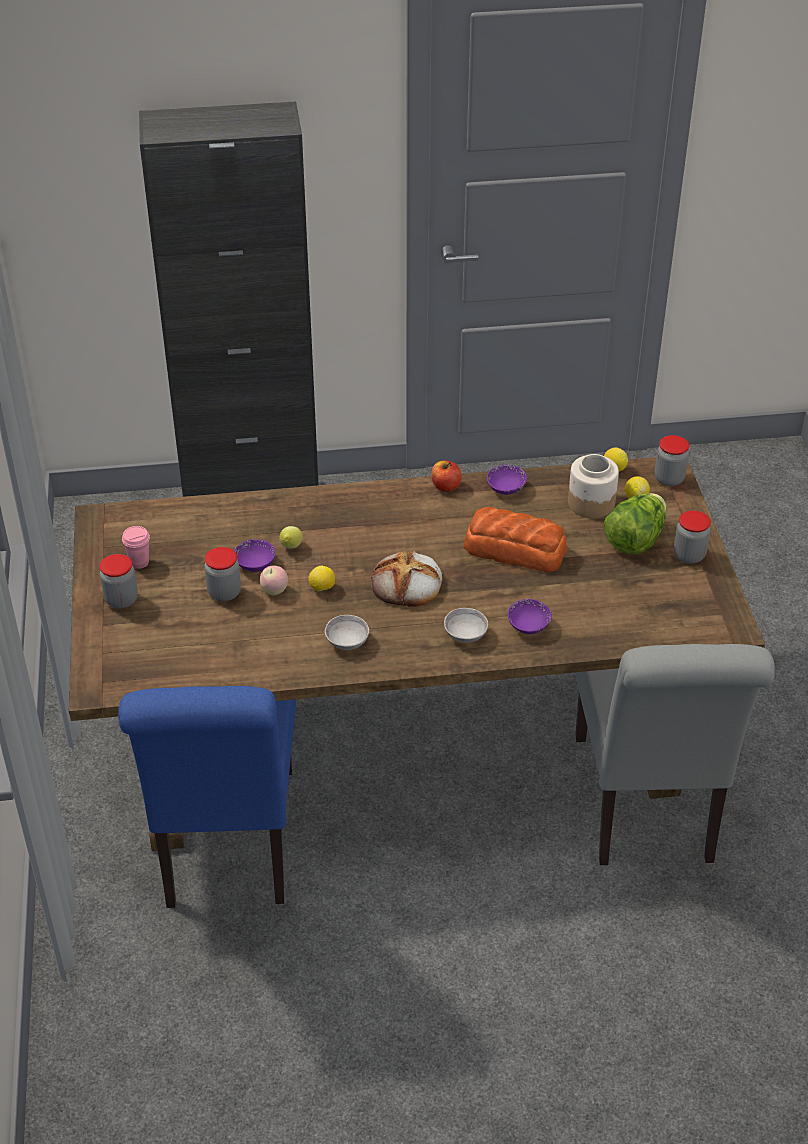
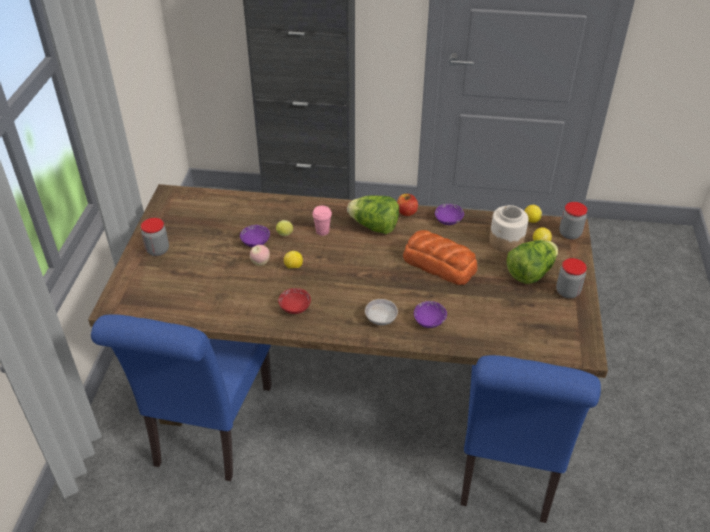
camera: 15 degrees right, 0 degrees up
pink cup [122,526,150,569] -> pink cup moved to [312,206,332,236]
jar [205,547,241,602] -> none
grey bowl [325,615,369,650] -> red bowl [278,288,311,314]
bread [371,551,442,607] -> none
grey chair [575,644,775,865] -> blue chair [460,355,601,523]
none -> lettuce [347,195,399,234]

